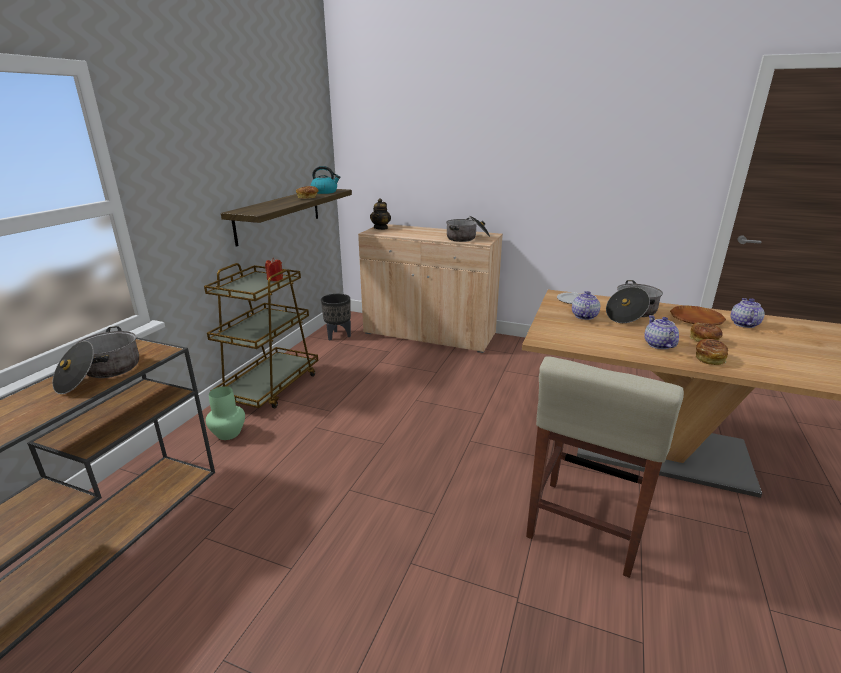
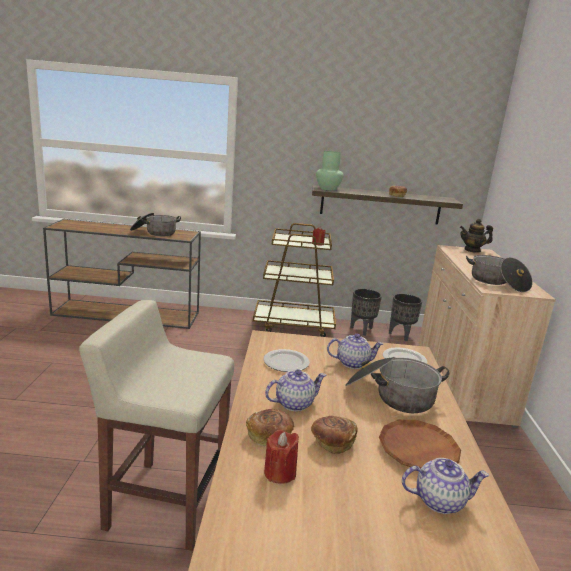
camera: 70 degrees right, 5 degrees down
green vase [206,386,245,440] -> green vase moved to [316,151,344,190]
kettle [310,166,340,194] -> none
none -> plate [263,349,310,372]
none -> red candle [264,430,299,484]
none -> black planter [350,289,382,336]

